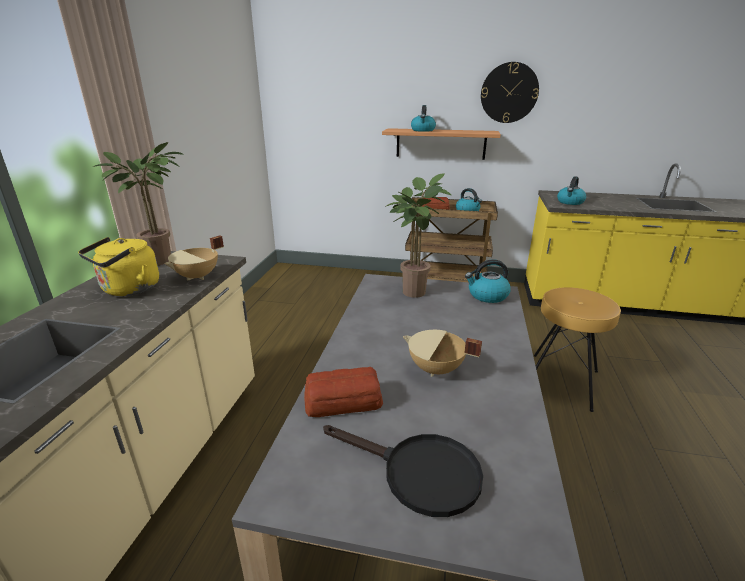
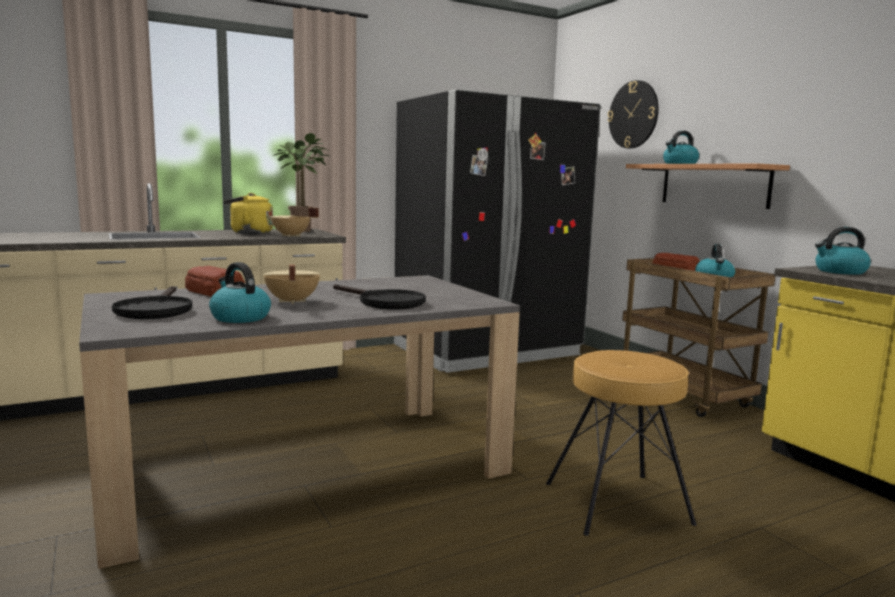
camera: 50 degrees right, 15 degrees down
potted plant [385,173,451,298] -> none
kettle [465,259,511,303] -> kettle moved to [209,262,271,323]
wall clock [481,62,539,123] -> wall clock moved to [607,80,659,149]
none -> black frying pan [333,284,426,310]
none -> black fridge [394,89,601,373]

